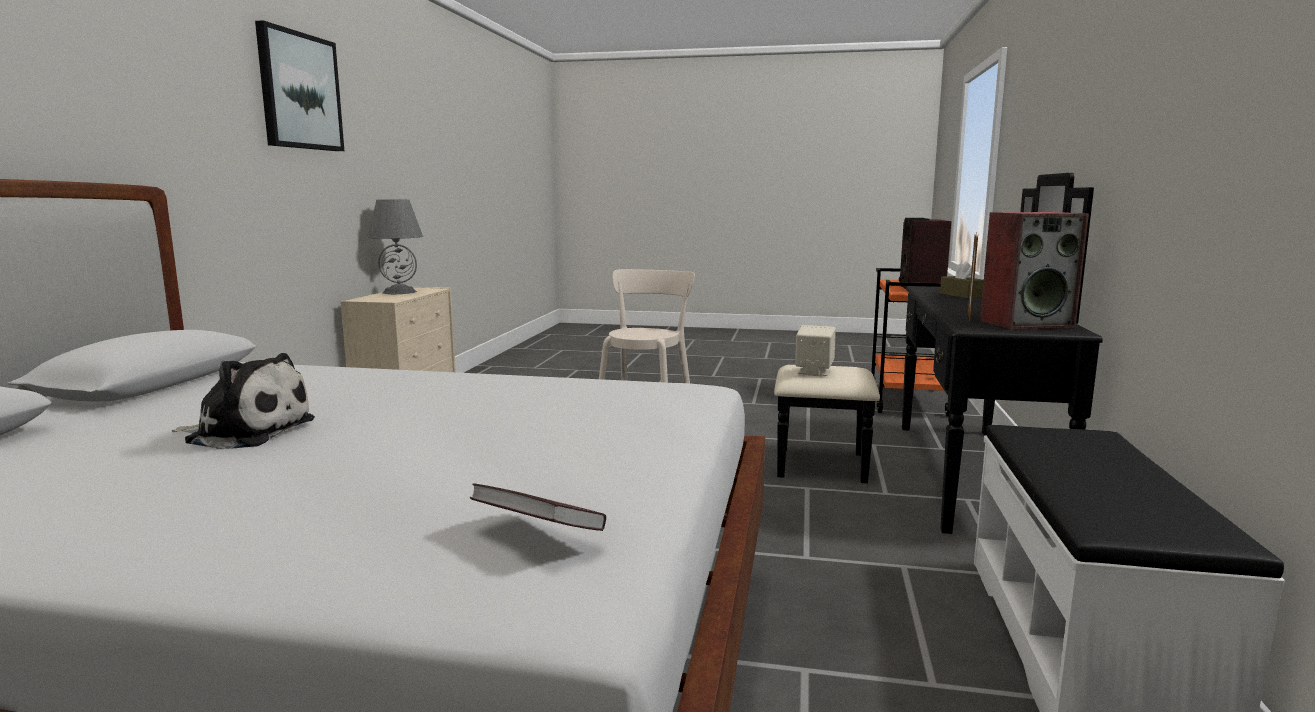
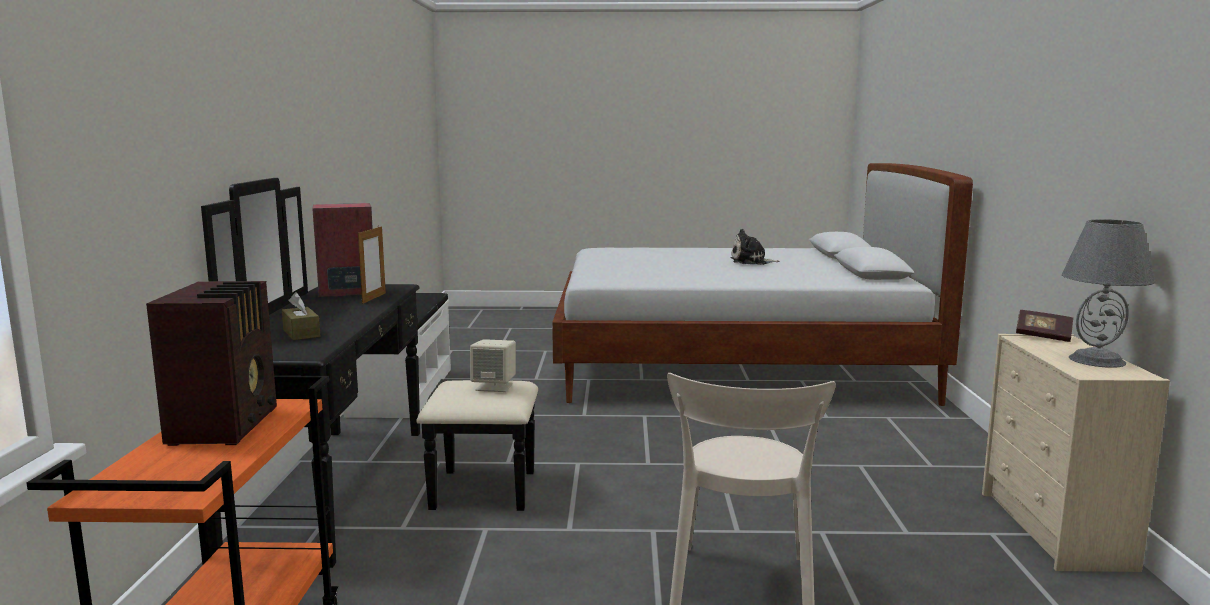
camera: 170 degrees right, 0 degrees up
picture [255,20,344,151] -> none
book [470,484,606,531] -> book moved to [1016,310,1073,342]

